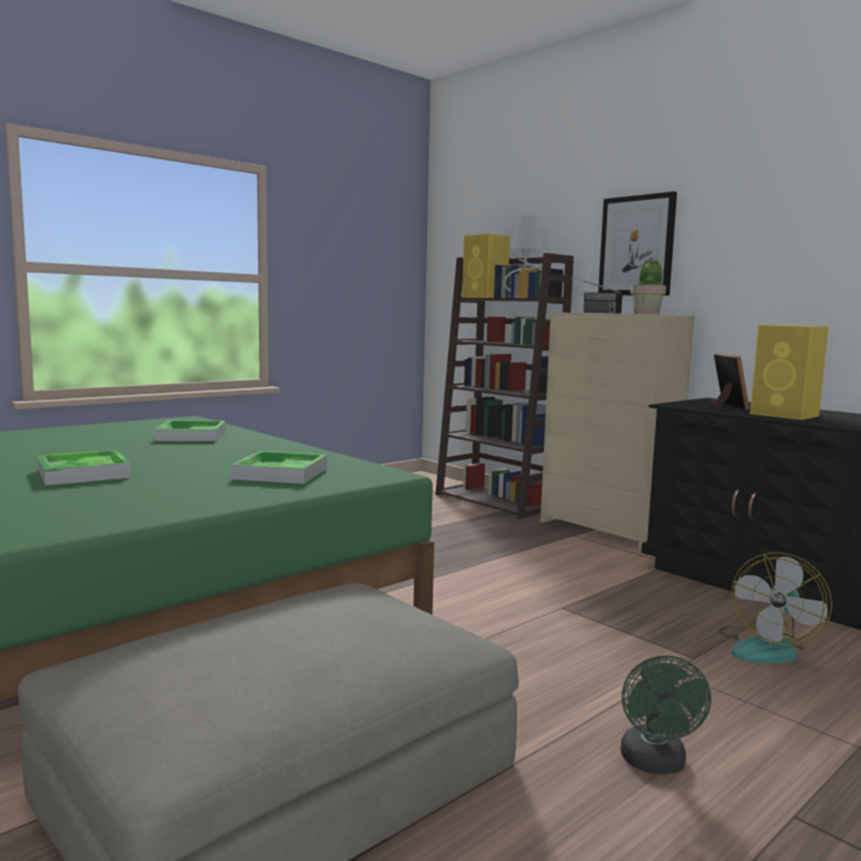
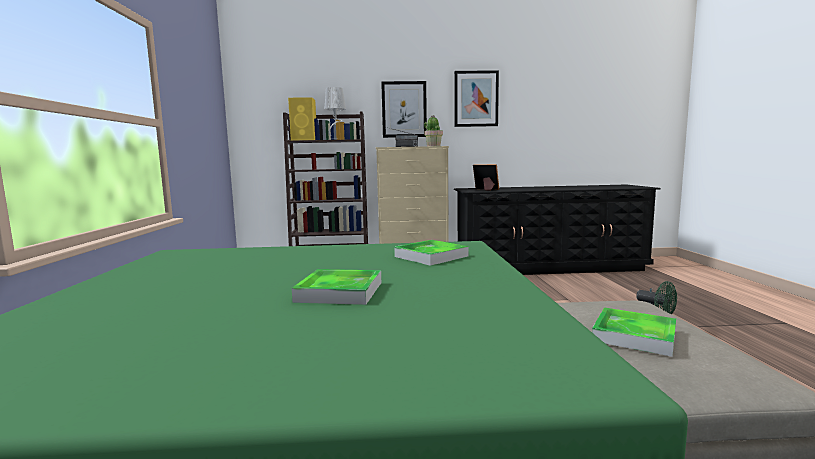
camera: 50 degrees left, 0 degrees up
tray [154,420,226,442] -> tray moved to [592,307,676,357]
fan [719,552,832,663] -> none
yellow speaker [750,325,829,420] -> none
none -> picture [454,70,499,127]

